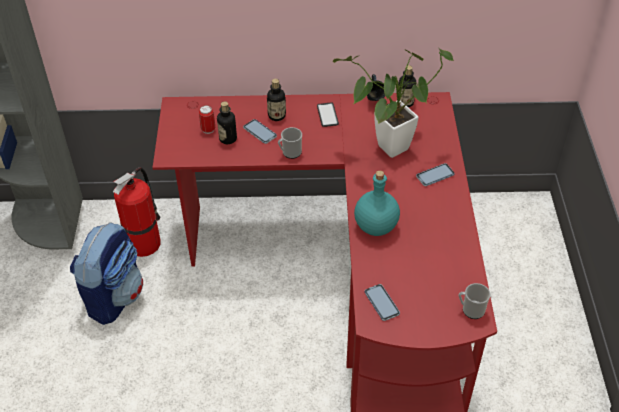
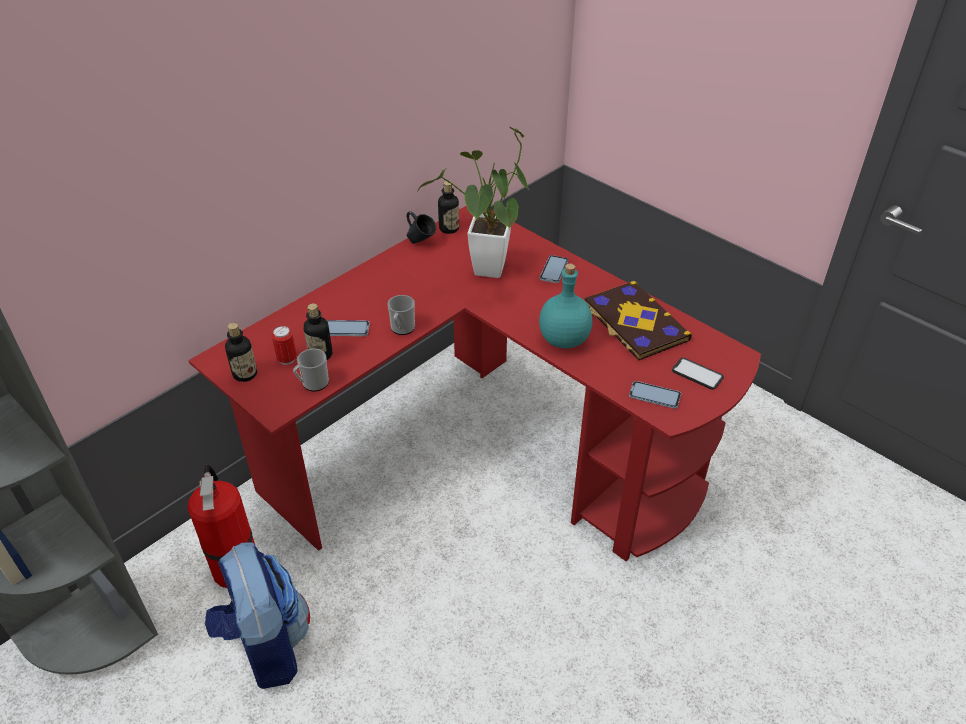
camera: 45 degrees left, 5 degrees down
bottle [267,79,286,121] -> bottle moved to [225,323,257,382]
phone [317,102,339,127] -> phone moved to [672,358,724,390]
mug [459,283,491,319] -> mug moved to [293,349,329,391]
none -> book [585,281,692,361]

